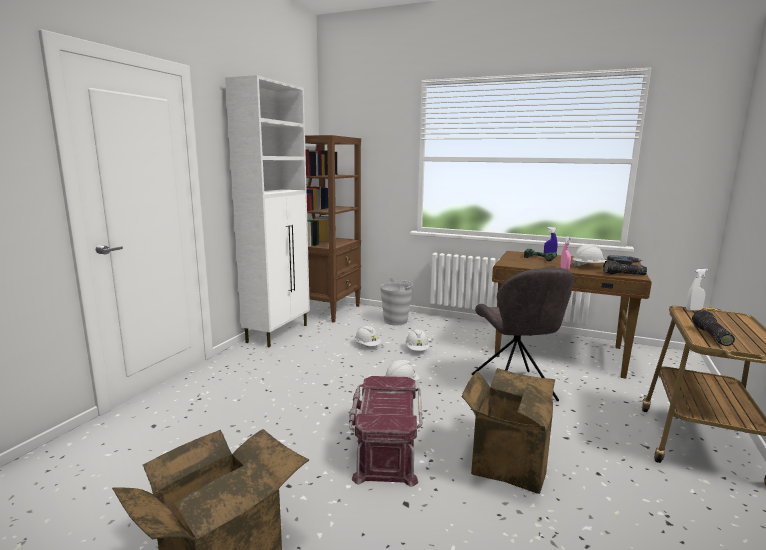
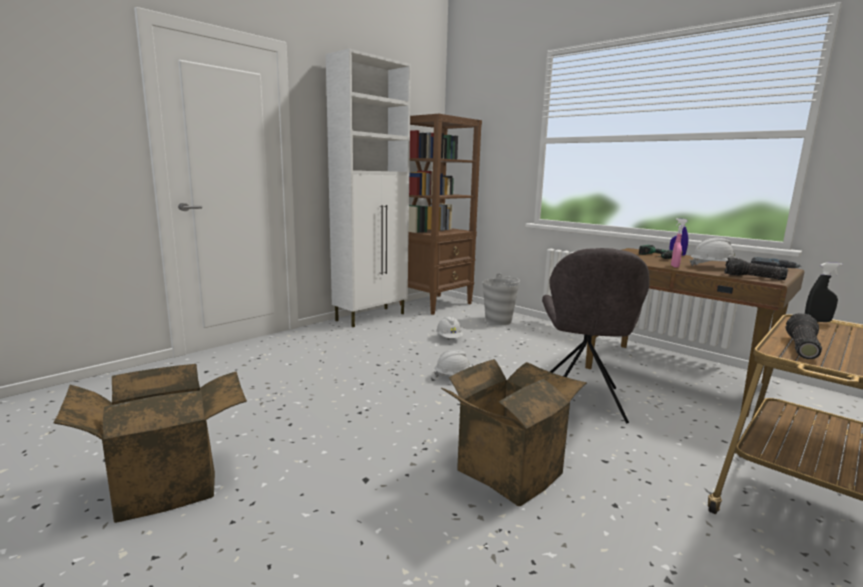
camera: 20 degrees right, 0 degrees up
red storage box [349,376,422,487] -> none
white hard hat [405,329,429,351] -> none
white spray bottle [686,269,708,311] -> black spray bottle [805,263,843,322]

